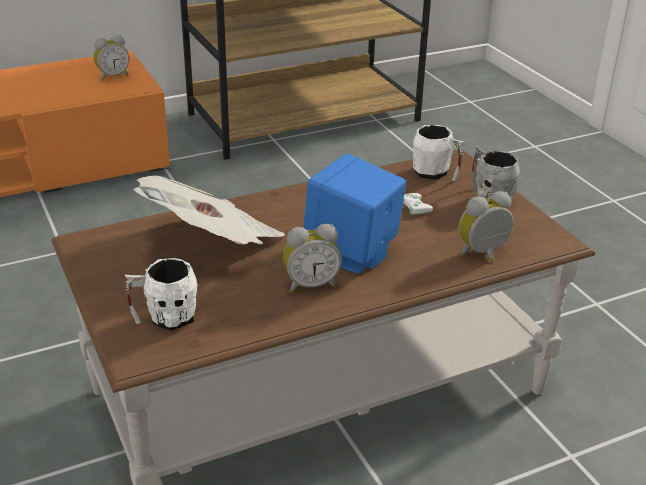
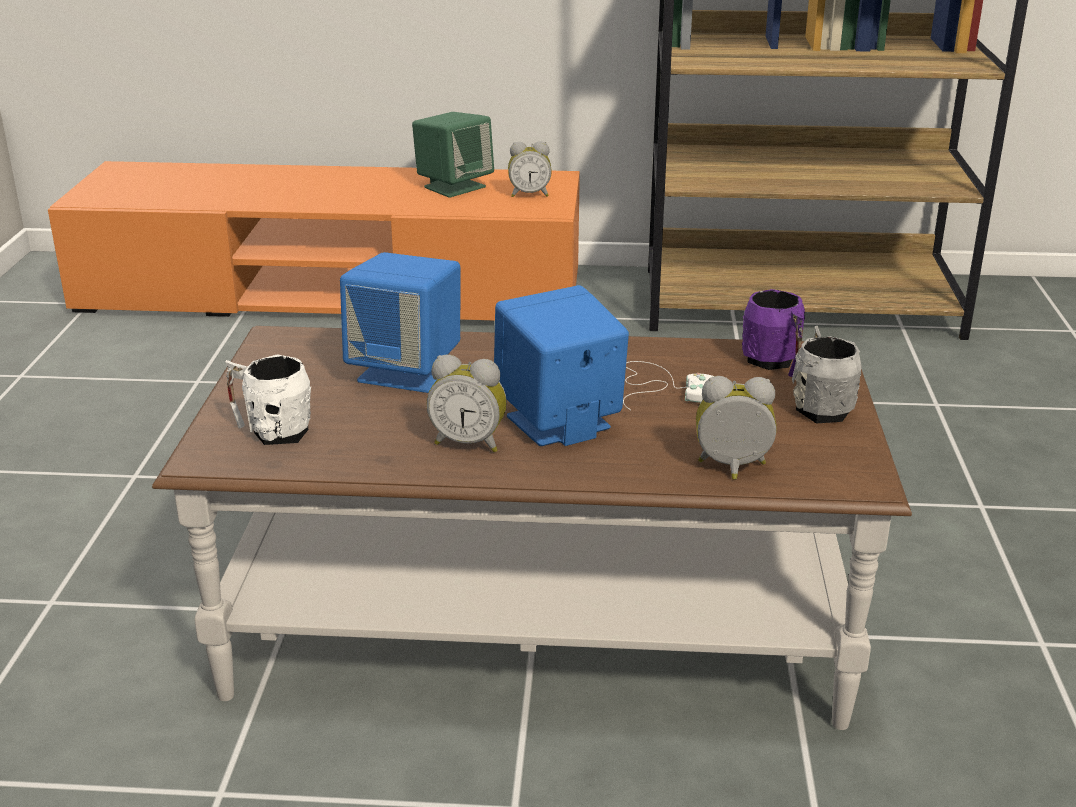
camera: 30 degrees right, 5 degrees down
newspaper [133,175,285,245] -> blue speaker [340,252,460,393]
white mug [413,125,463,181] -> purple mug [742,289,805,377]
none -> green speaker [412,112,494,198]

